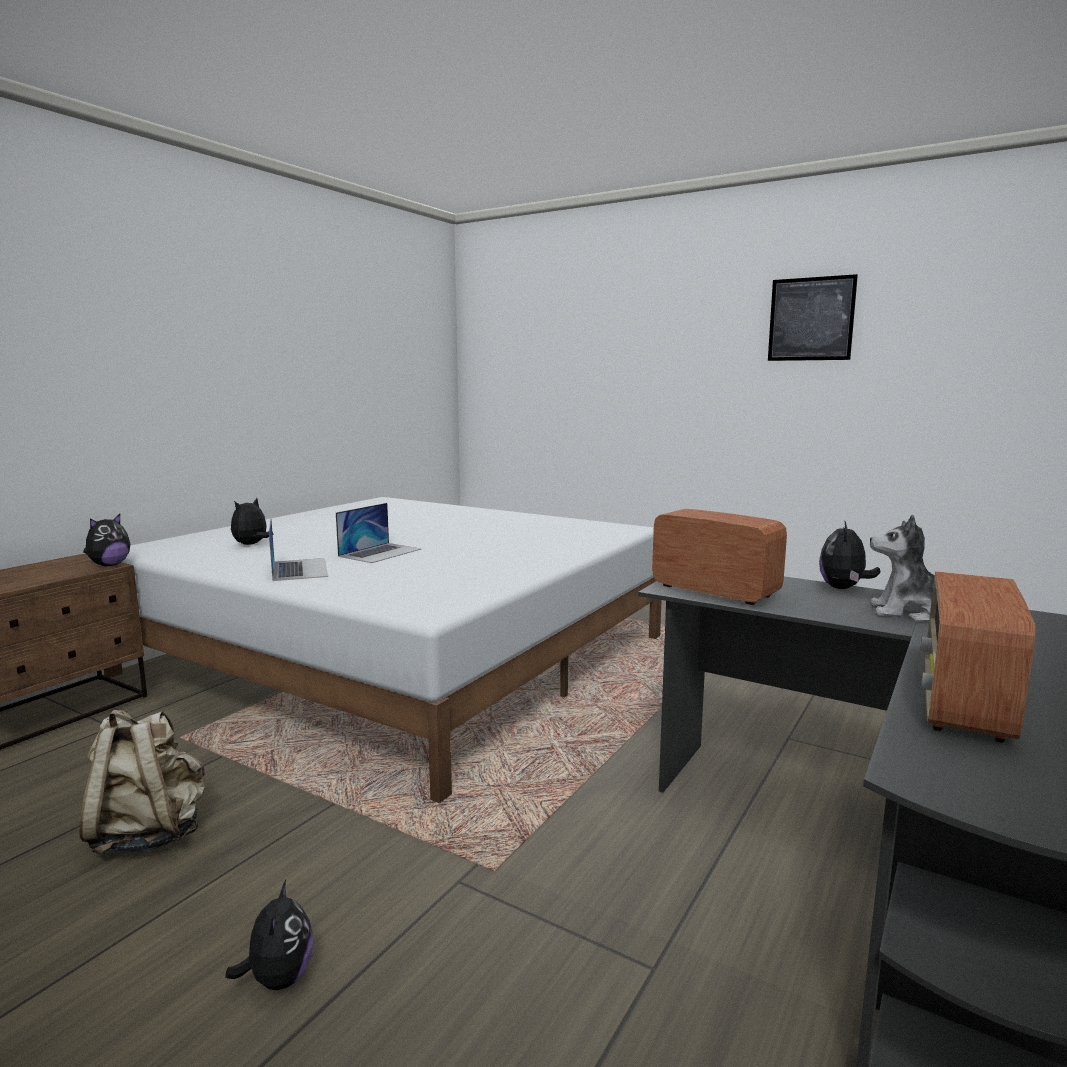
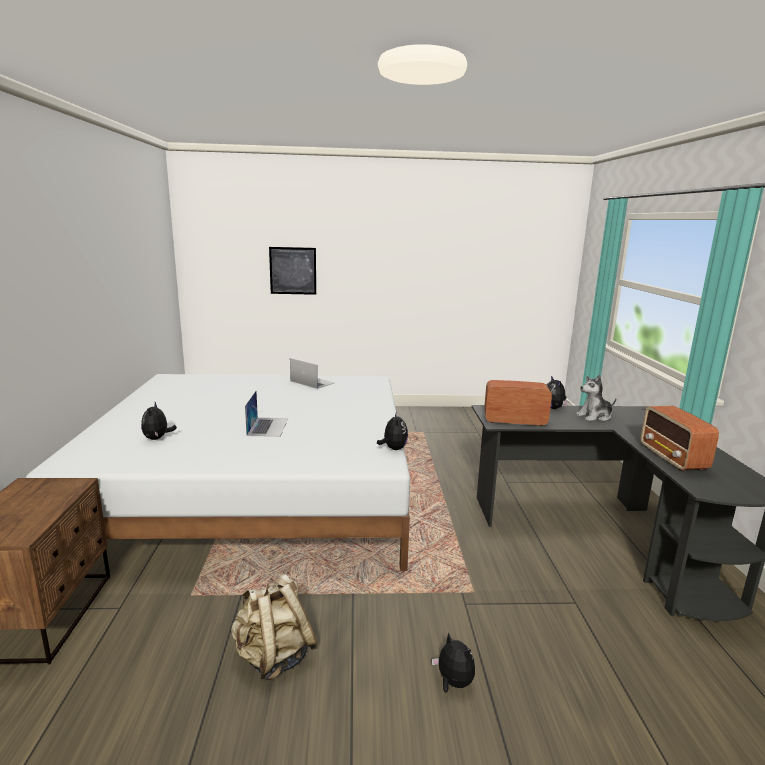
camera: 35 degrees left, 5 degrees up
plush toy [83,514,130,566] -> plush toy moved to [377,411,408,450]
laptop [269,518,328,581] -> laptop moved to [290,358,334,389]
picture [768,274,858,361] -> picture moved to [269,247,316,295]

